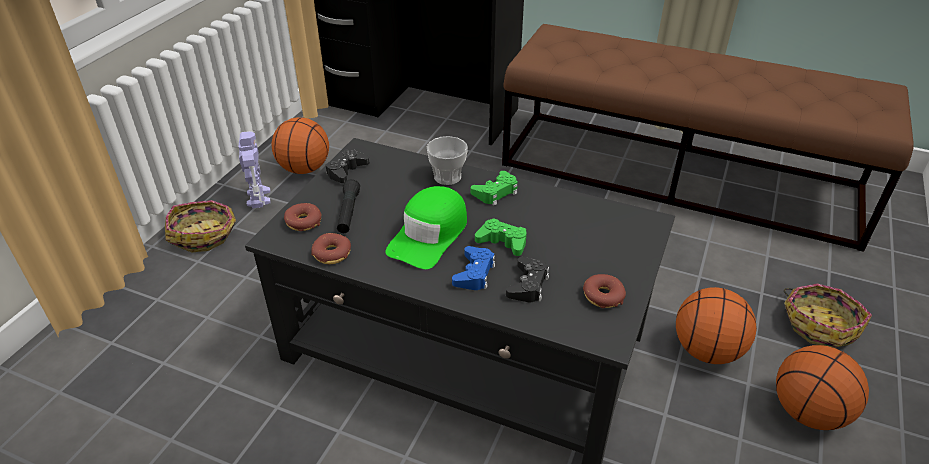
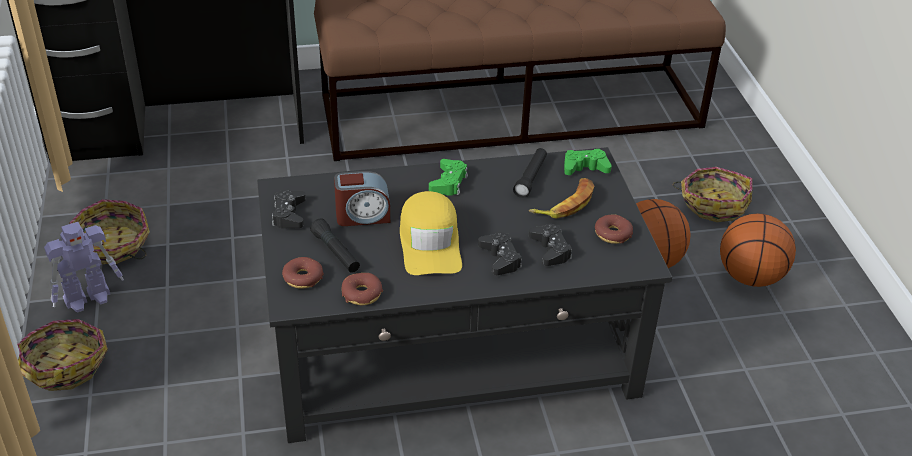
camera: 35 degrees left, 0 degrees up
toy robot [239,131,271,208] -> toy robot turned 105 degrees clockwise [44,222,124,313]
basketball [271,117,329,174] -> basket [69,199,150,264]
green cap [385,186,467,269] -> yellow cap [400,191,462,275]
cup [427,136,468,185] -> none
blue game controller [452,246,495,290] -> black game controller [478,232,522,275]
green game controller [475,218,527,256] -> green game controller moved to [564,149,612,175]
none -> alarm clock [334,171,391,226]
none -> black flashlight [513,148,547,198]
none -> banana [528,178,594,218]

